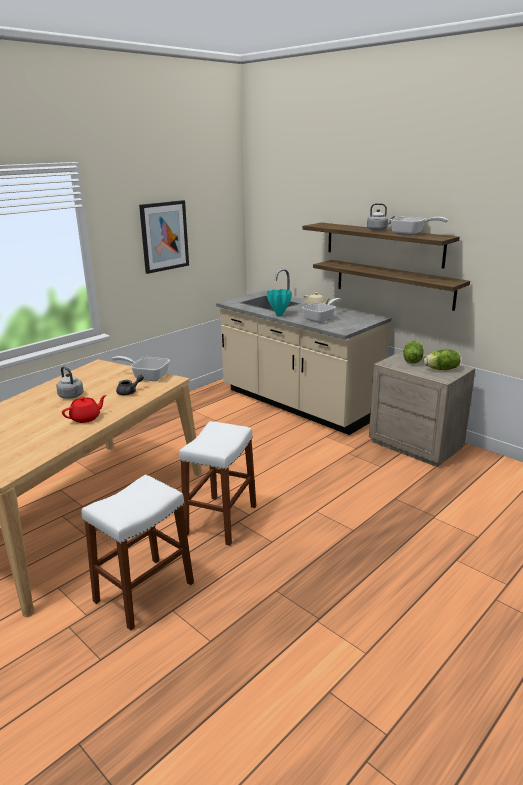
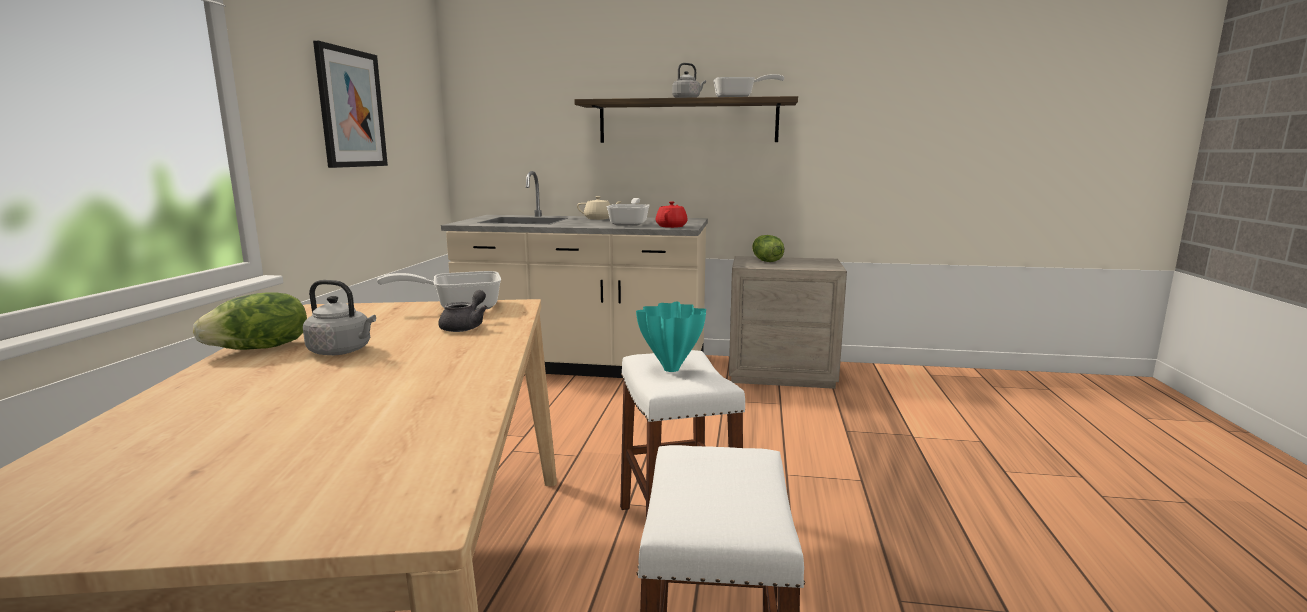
camera: 35 degrees left, 10 degrees down
red teapot [62,395,107,423] -> red teapot moved to [656,201,688,228]
turquoise vase [267,289,292,316] -> turquoise vase moved to [636,302,706,372]
shelf [313,260,470,311] -> none
lettuce [424,349,460,370] -> lettuce moved to [193,292,307,350]

